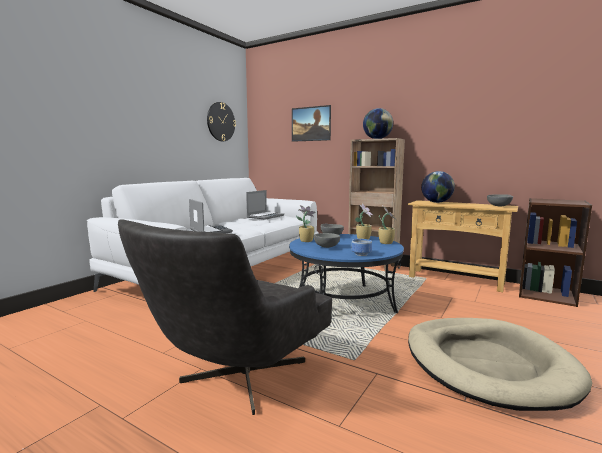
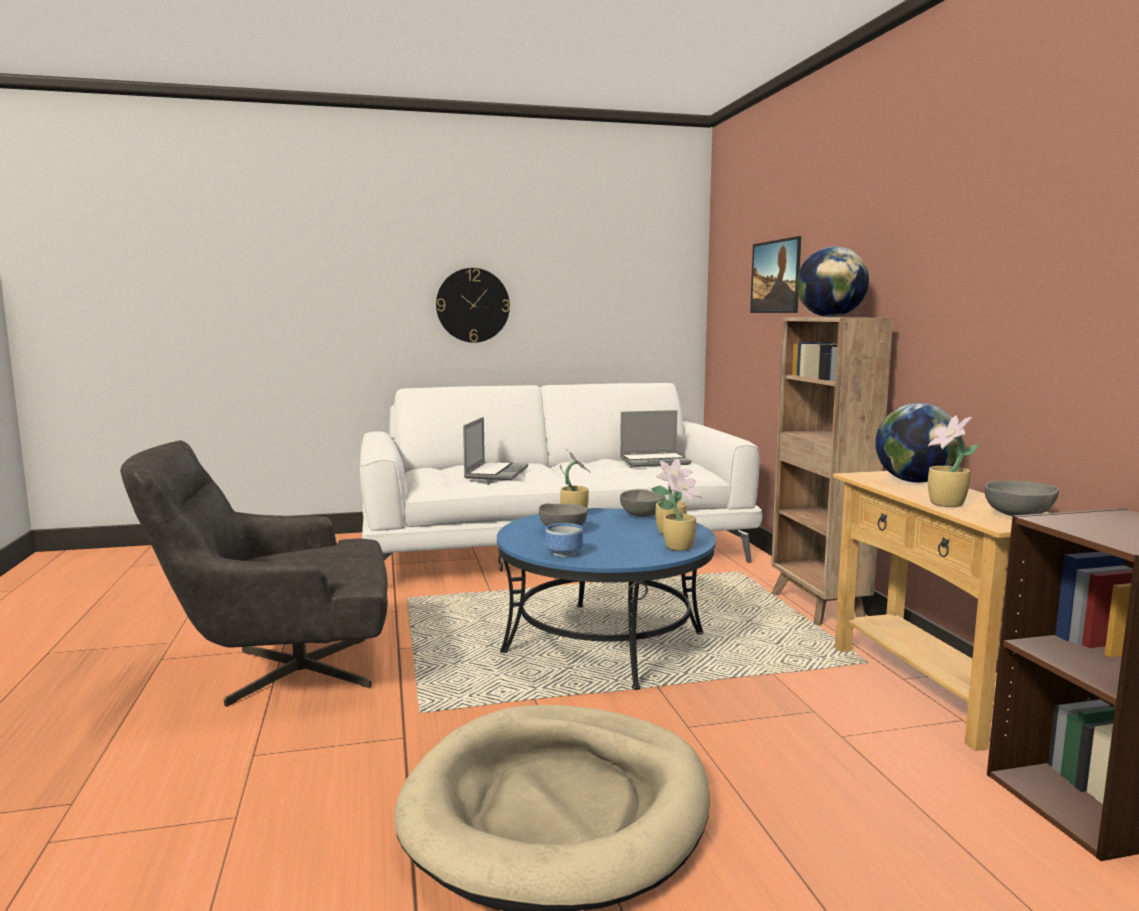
camera: 45 degrees right, 0 degrees up
wall clock [207,102,236,141] -> wall clock moved to [436,268,510,343]
none -> potted plant [928,415,979,507]

